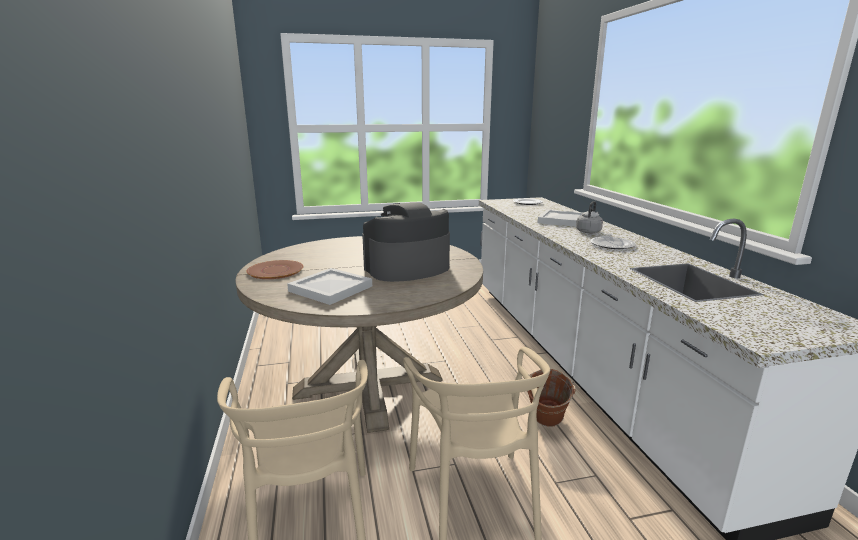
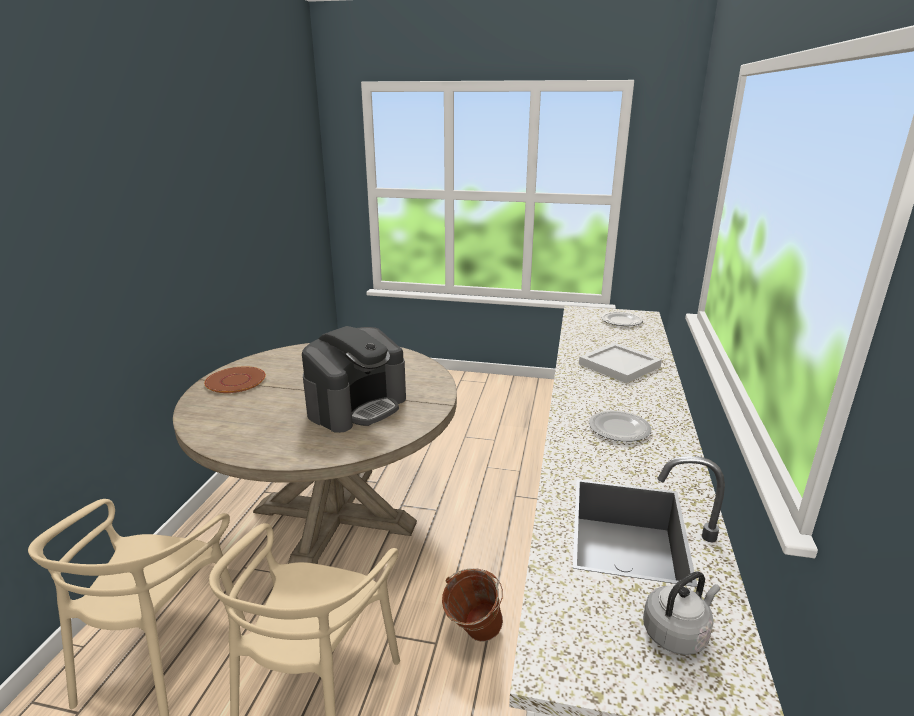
camera: 25 degrees right, 5 degrees up
white tray [287,268,372,305] -> none
coffee machine [362,202,450,282] -> coffee machine turned 135 degrees clockwise [302,326,406,433]
grey kettle [576,201,603,233] -> grey kettle moved to [643,571,720,655]

